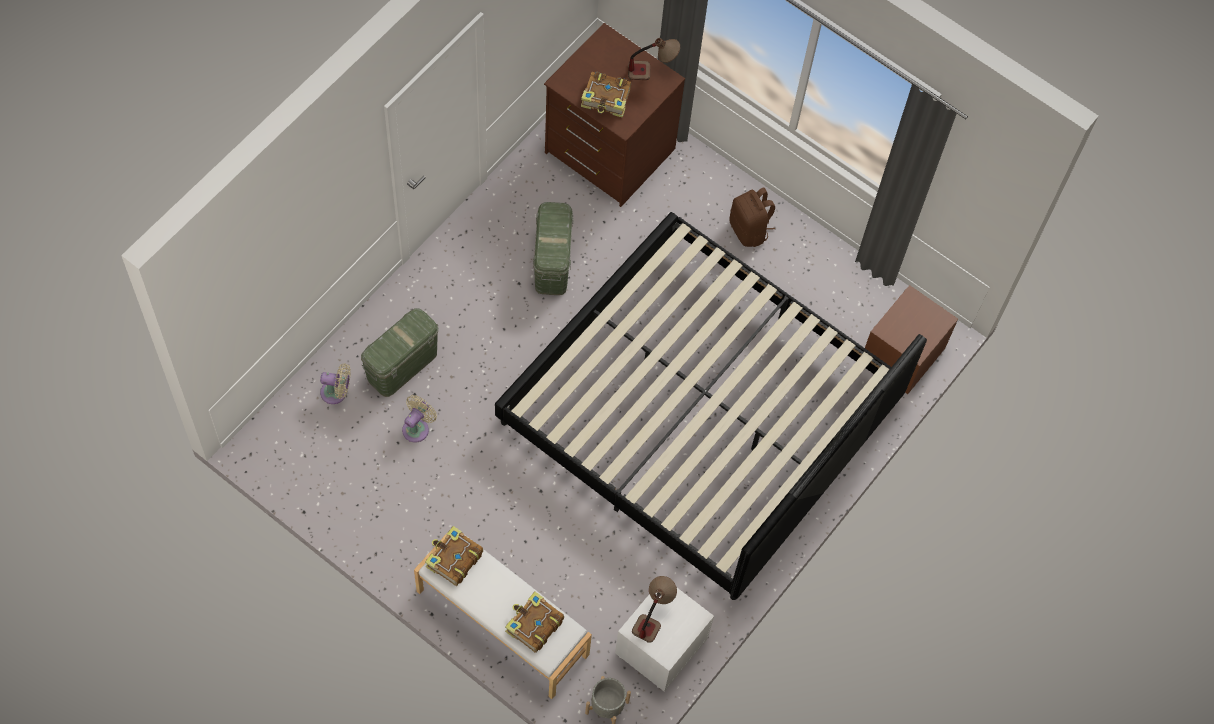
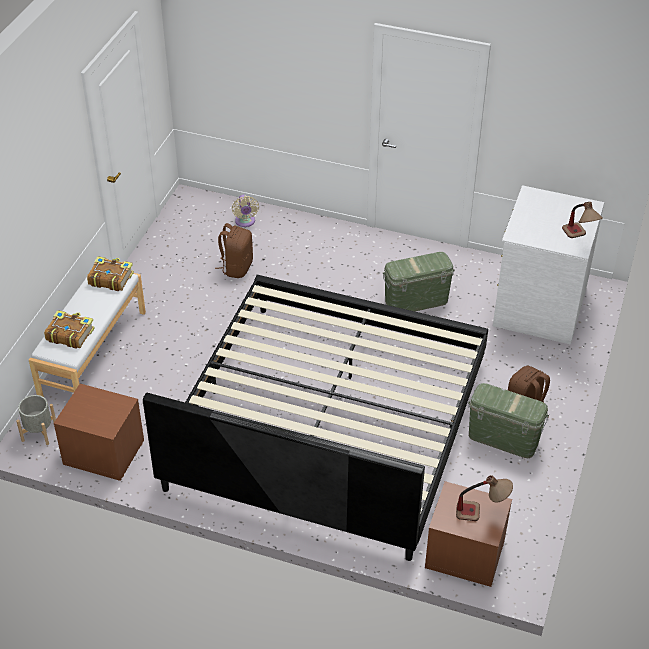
camera: 75 degrees right, 20 degrees down
green storage box [361,308,439,397] -> green storage box moved to [468,383,549,458]
beige fan [402,395,437,442] -> brown backpack [215,223,253,278]
brown dresser [544,23,685,207] -> white dresser [493,185,604,344]
book [581,71,631,118] -> none
white nightstand [615,588,714,692] -> brown nightstand [53,384,144,481]
table lamp [632,576,677,643] -> table lamp moved to [456,475,513,521]

